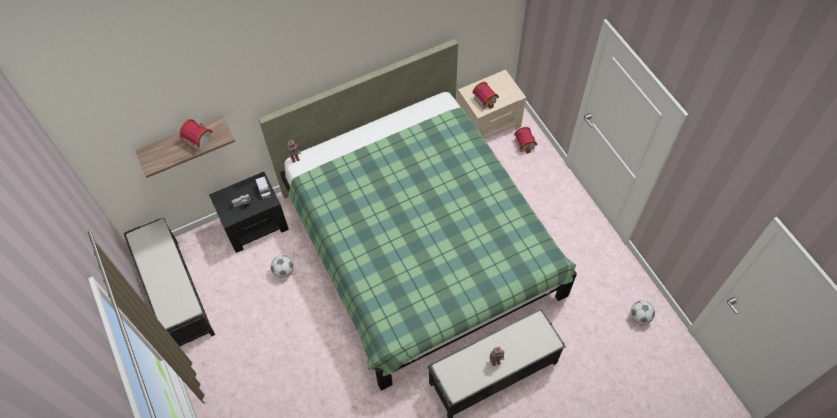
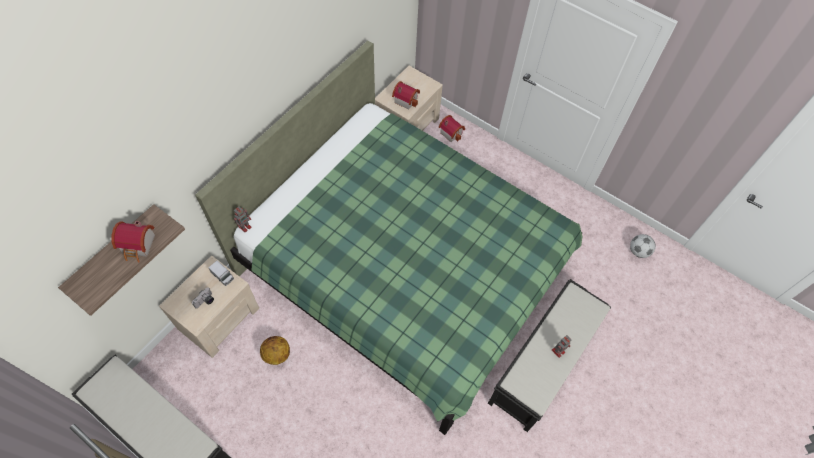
camera: 30 degrees left, 0 degrees up
black nightstand [209,172,289,253] -> beige nightstand [159,255,259,358]
football [271,255,294,278] -> basketball [260,336,290,365]

